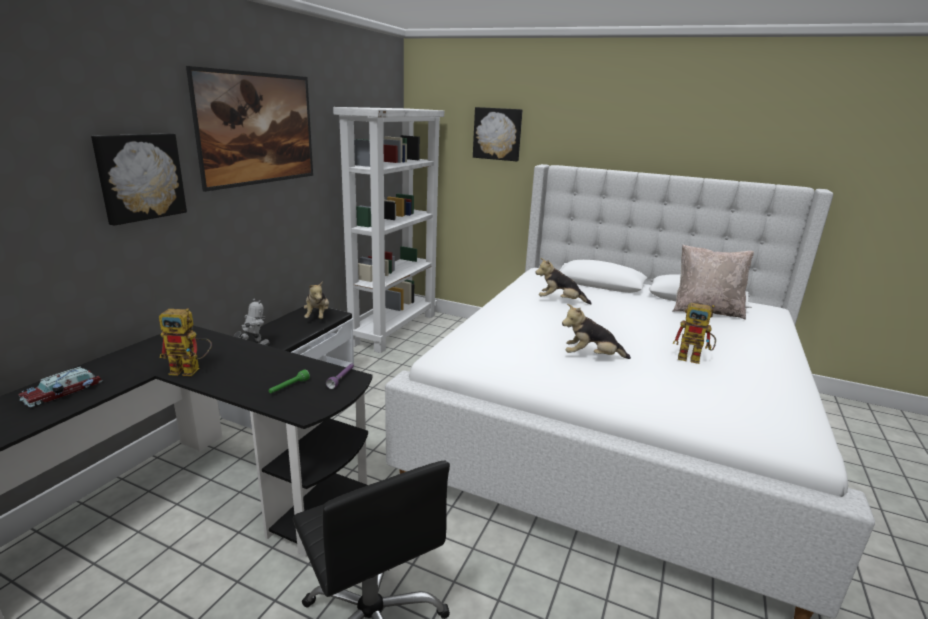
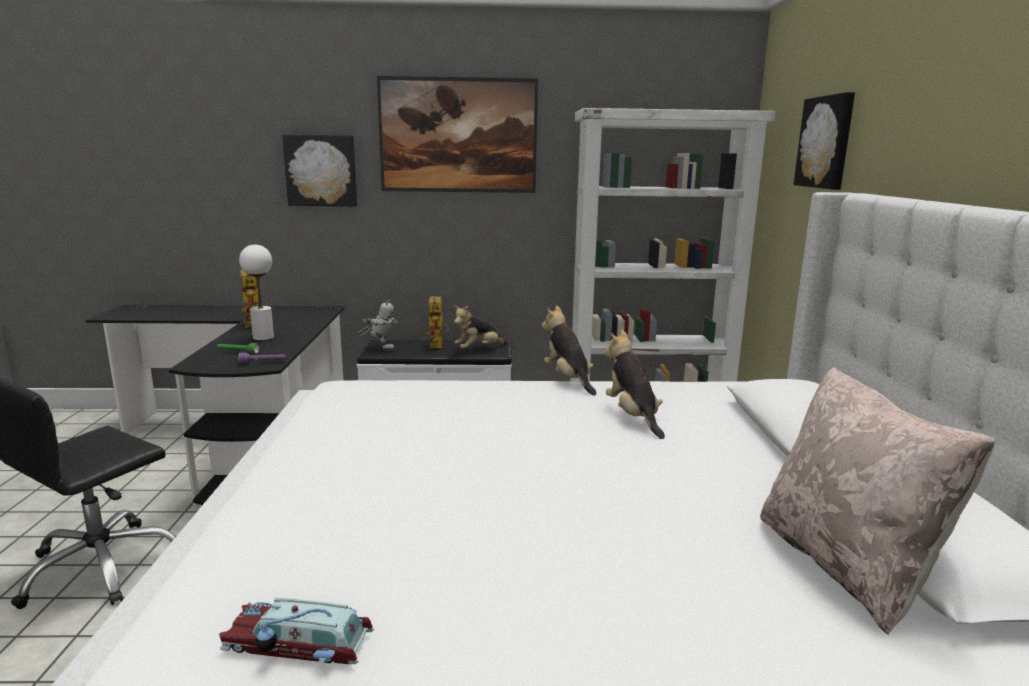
camera: 65 degrees right, 5 degrees down
toy car [18,367,103,407] -> toy car moved to [219,598,374,664]
plush toy [562,304,631,359] -> plush toy moved to [542,305,596,396]
toy robot [673,303,716,364] -> toy robot moved to [424,296,449,348]
none -> white table lamp [239,245,274,340]

